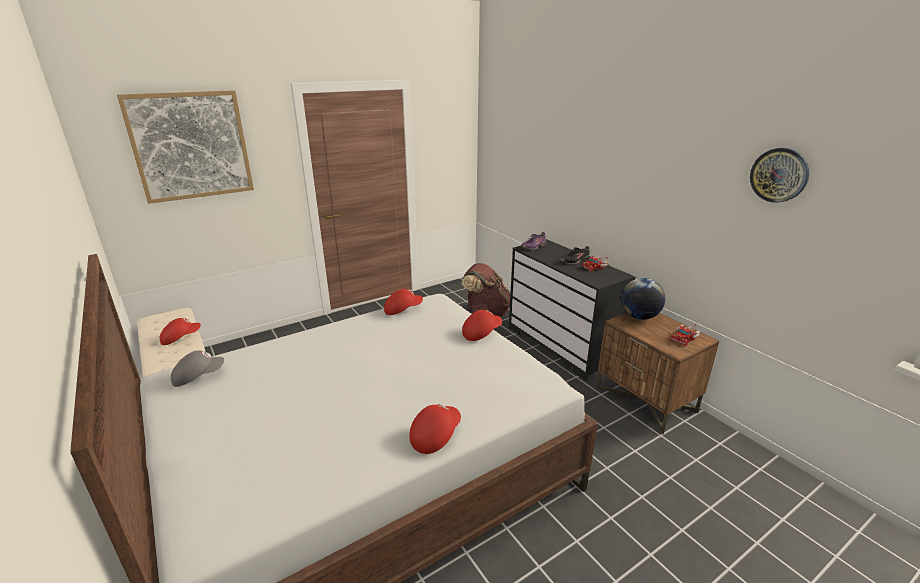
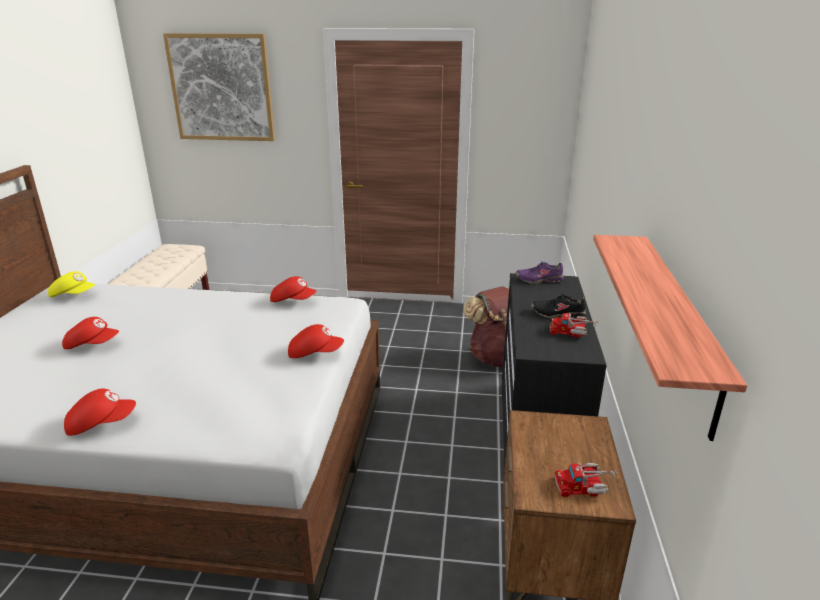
camera: 40 degrees right, 0 degrees up
red cap [160,318,201,345] -> red cap moved to [62,317,119,349]
grey cap [171,350,224,387] -> yellow cap [48,271,95,297]
globe [621,278,665,320] -> none
wall clock [750,148,809,203] -> none
none -> shelf [593,235,747,441]

